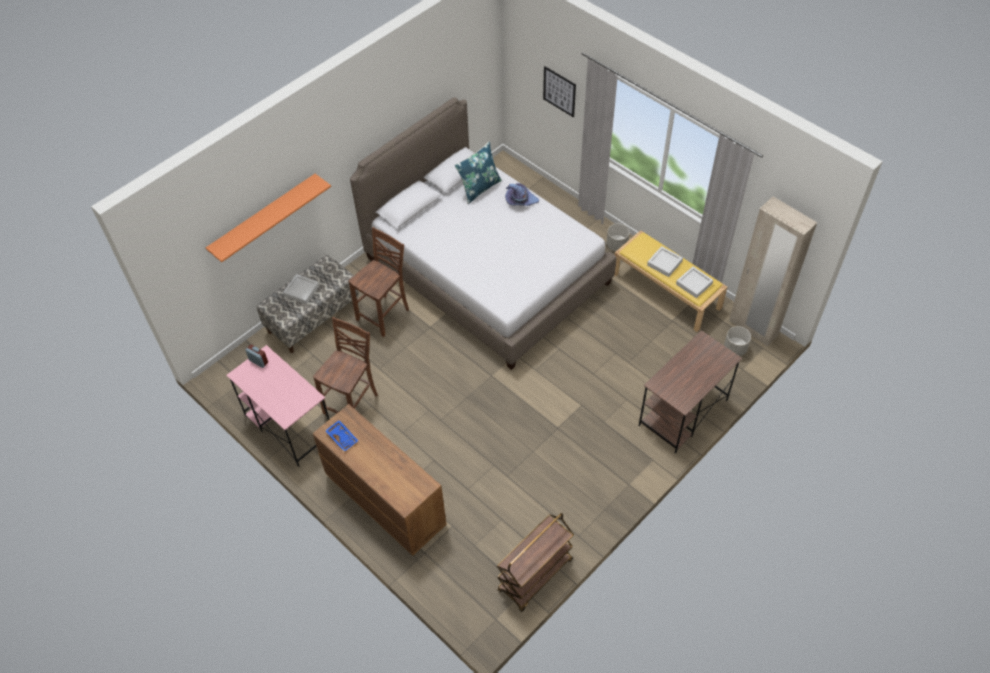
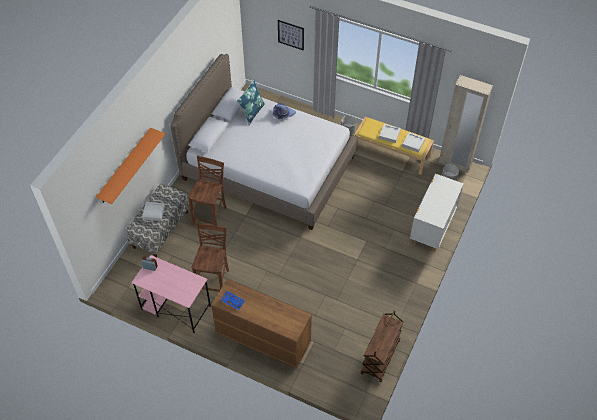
camera: 20 degrees left, 0 degrees up
brown desk [639,330,742,453] -> white dresser [410,174,464,252]

